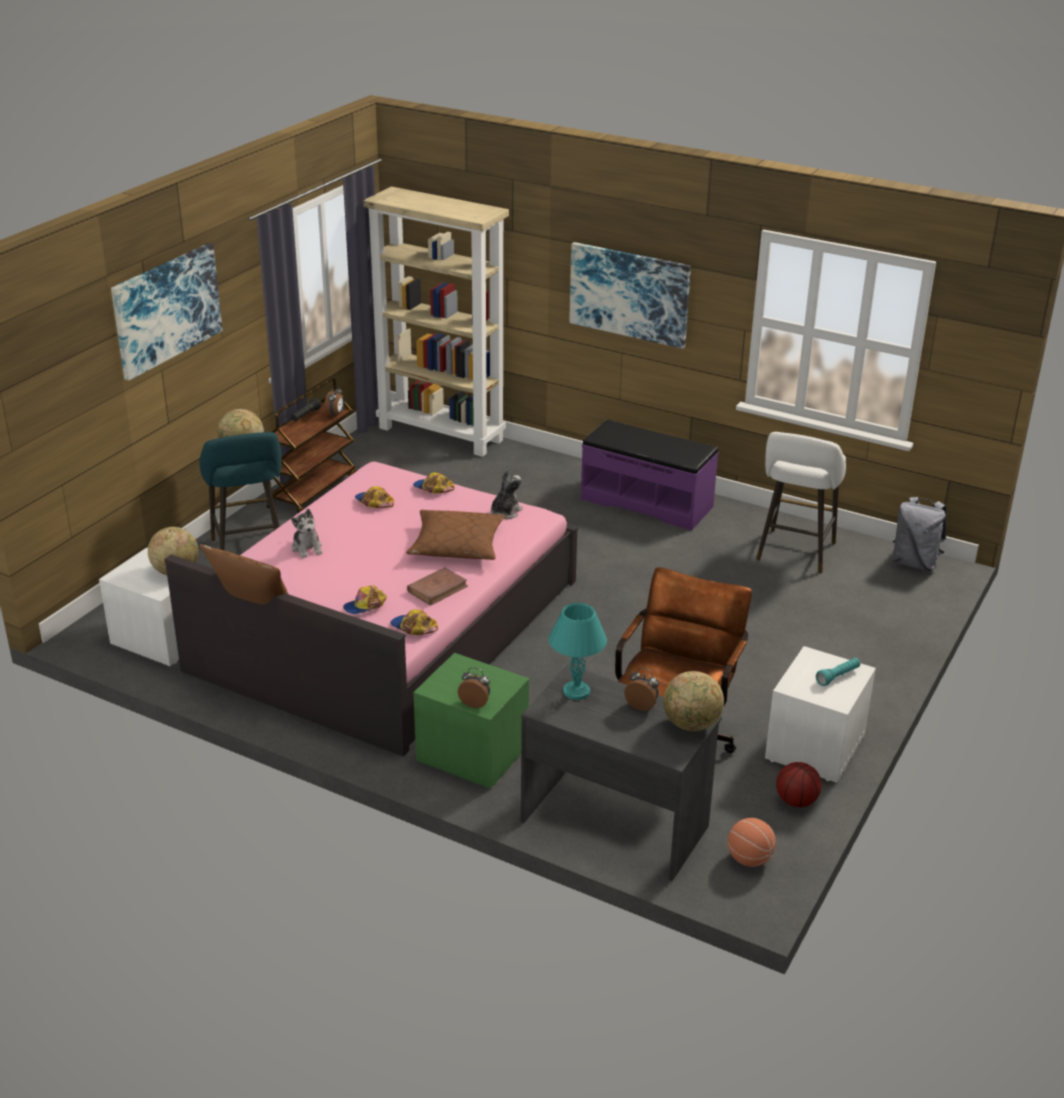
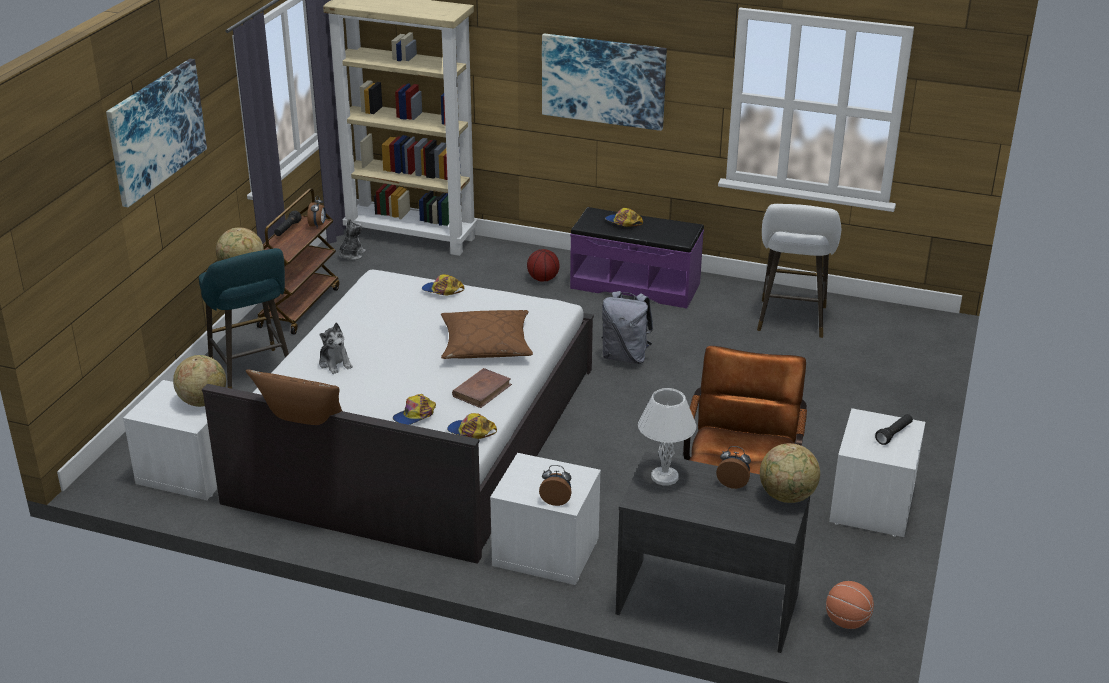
camera: 10 degrees left, 0 degrees up
pink bed [164,462,578,757] -> white bed [202,270,594,564]
cap [355,486,394,508] -> cap moved to [605,208,643,227]
green nightstand [413,653,529,789] -> white nightstand [490,453,601,585]
plush toy [491,470,523,519] -> plush toy moved to [339,219,366,260]
turquoise table lamp [548,603,607,700] -> white table lamp [638,388,697,486]
basketball [776,762,822,807] -> basketball moved to [527,249,560,282]
turquoise flashlight [816,658,860,686] -> black flashlight [875,414,913,445]
grey backpack [892,497,947,571] -> grey backpack moved to [602,291,654,364]

